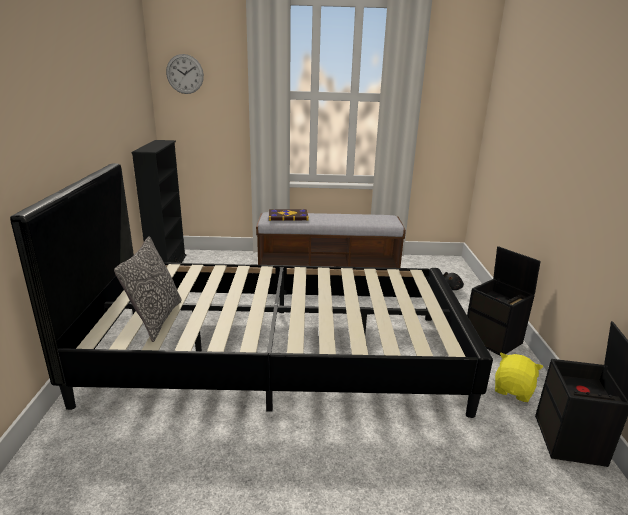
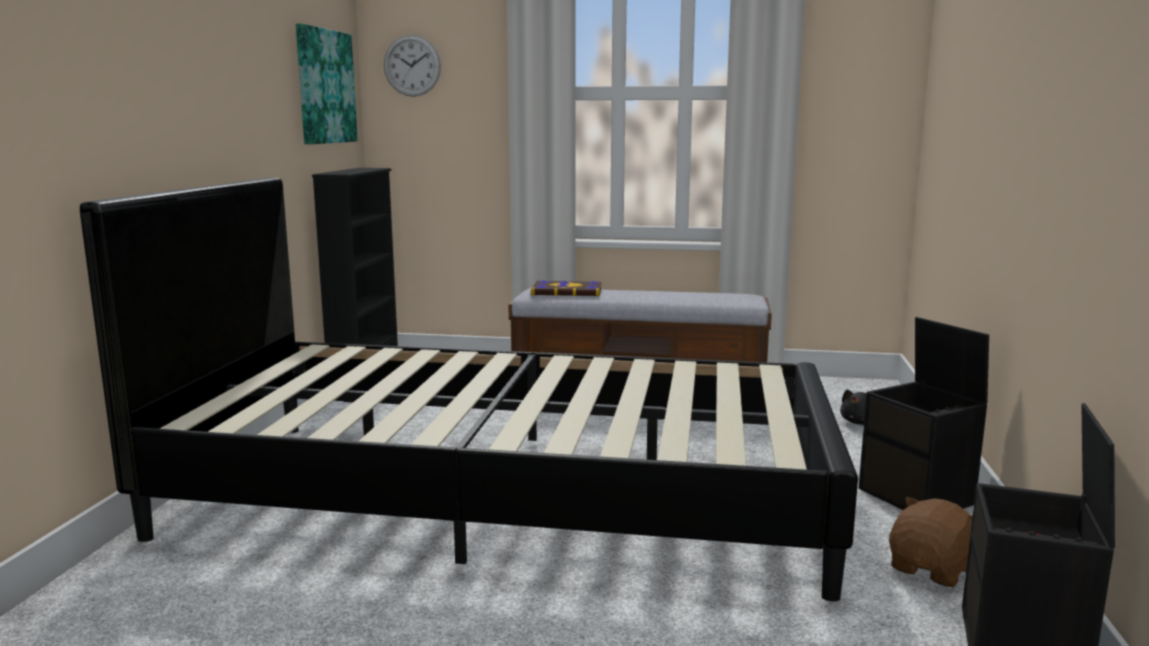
camera: 10 degrees right, 10 degrees down
pillow [114,236,182,342] -> none
yellow plush toy [495,353,543,402] -> brown plush toy [889,497,973,587]
none -> picture [296,23,358,144]

